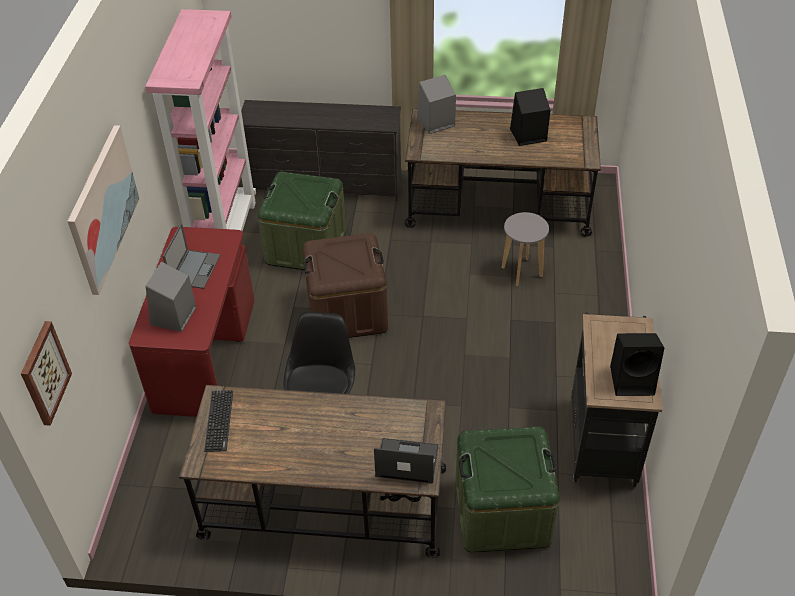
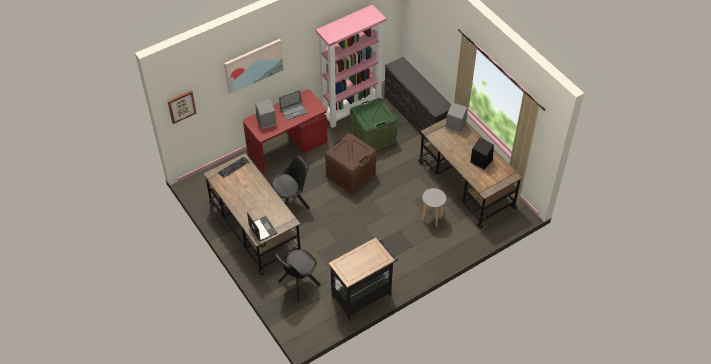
camera: 50 degrees right, 5 degrees up
green storage box [455,427,560,552] -> black chair [275,249,321,302]
black speaker [610,333,664,396] -> none

